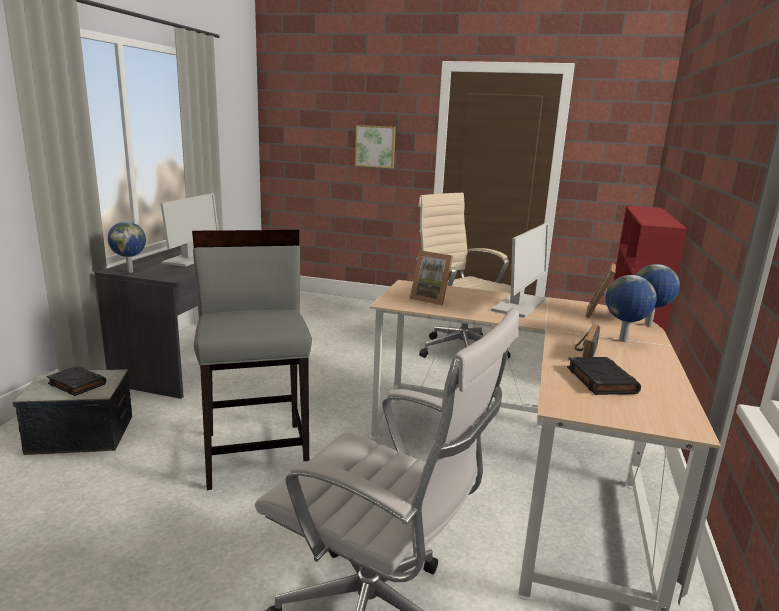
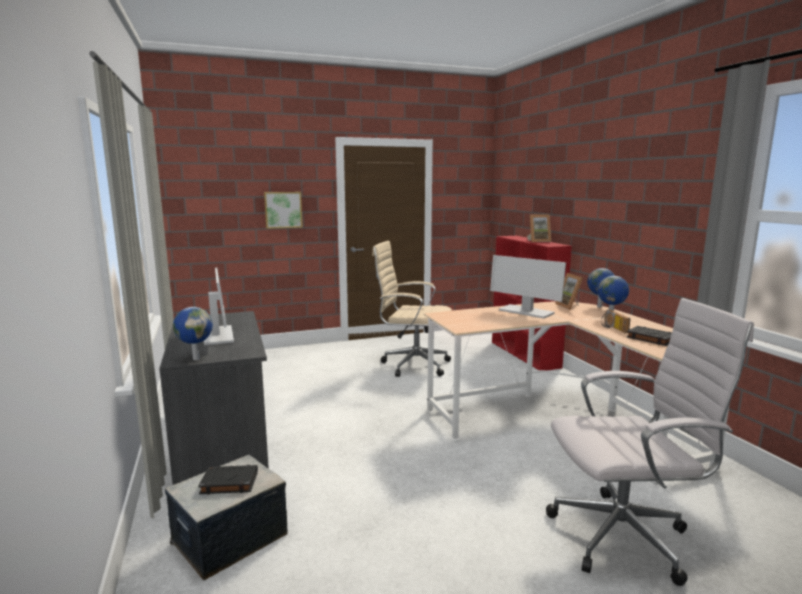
camera: 35 degrees left, 5 degrees down
grey stool [192,230,312,490] -> none
picture frame [410,250,453,306] -> picture frame moved to [527,214,551,242]
monitor [491,223,549,318] -> monitor turned 135 degrees clockwise [490,255,566,319]

